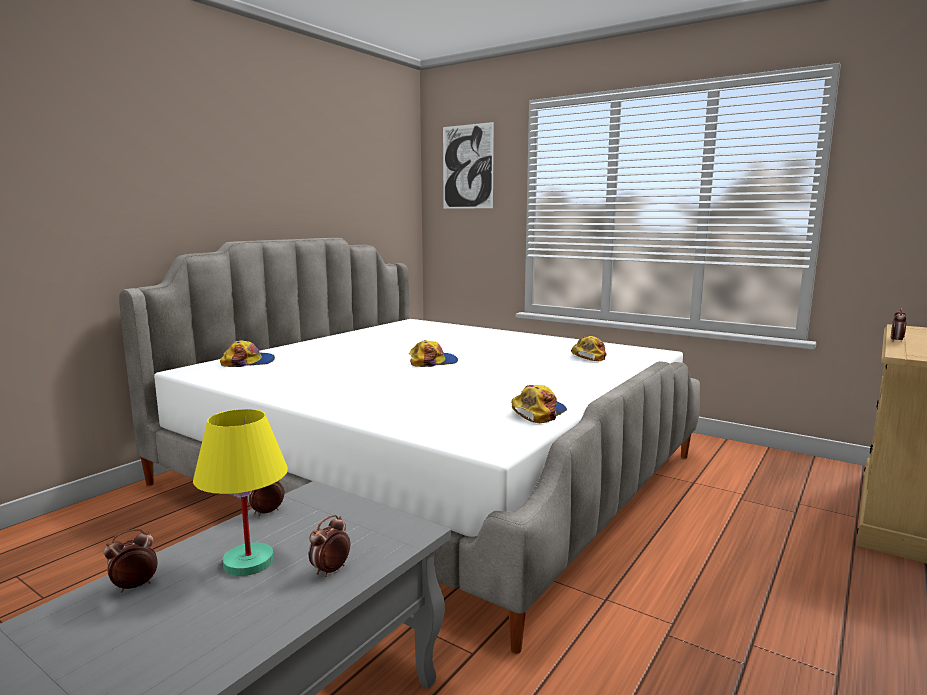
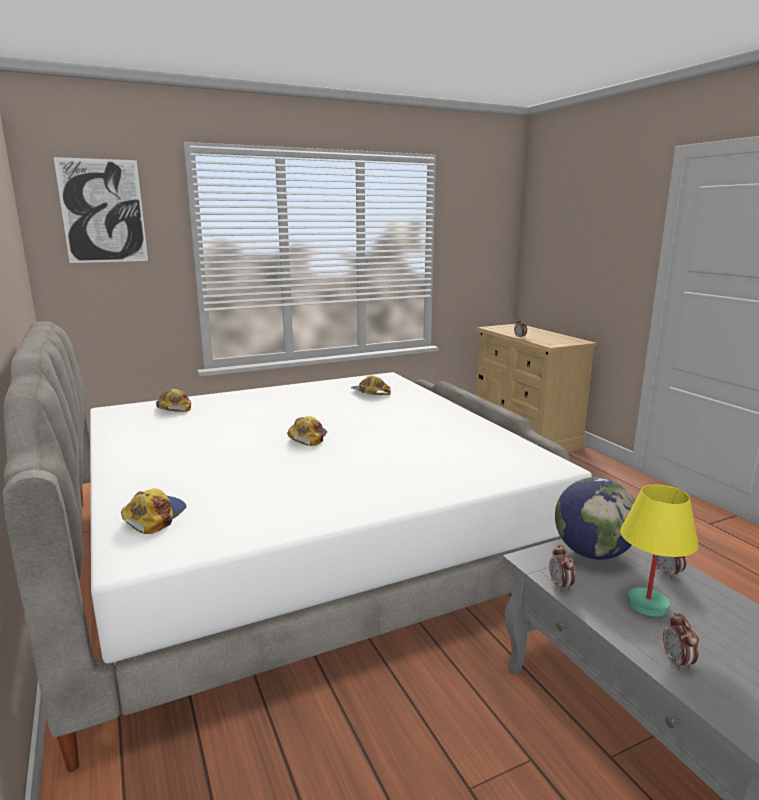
camera: 60 degrees left, 5 degrees up
cap [511,385,567,423] -> cap moved to [156,389,191,412]
none -> globe [555,477,635,560]

